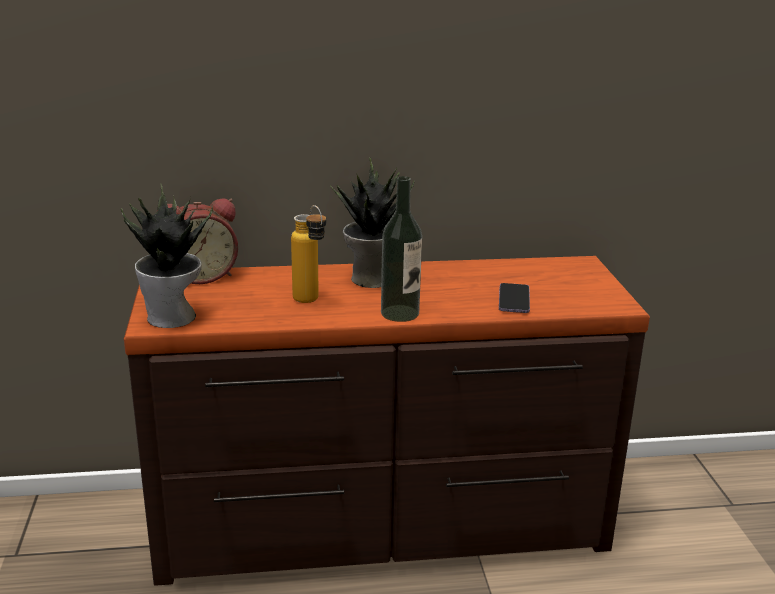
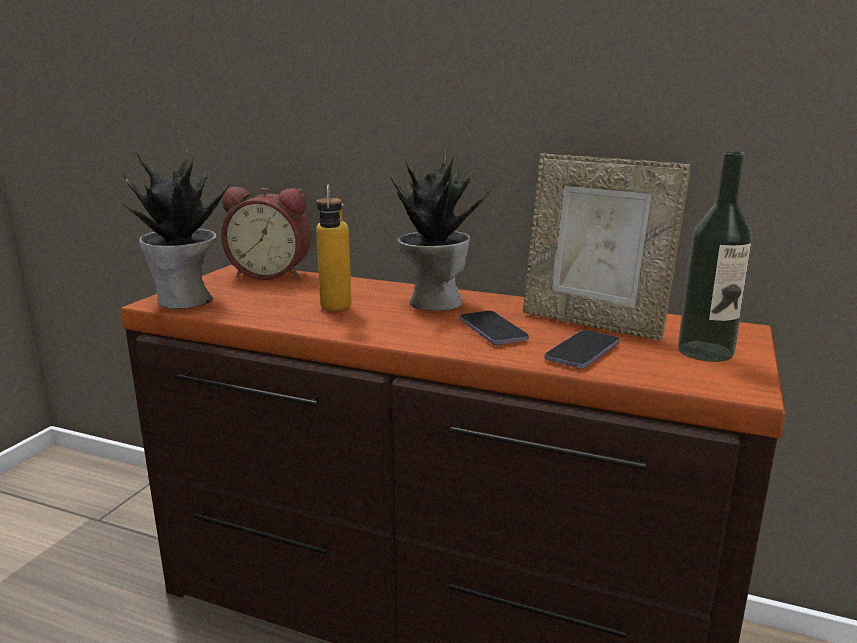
camera: 30 degrees right, 5 degrees down
bottle [381,176,422,322] -> bottle moved to [678,151,753,362]
none -> phone [460,311,529,345]
none -> picture frame [523,153,691,341]

